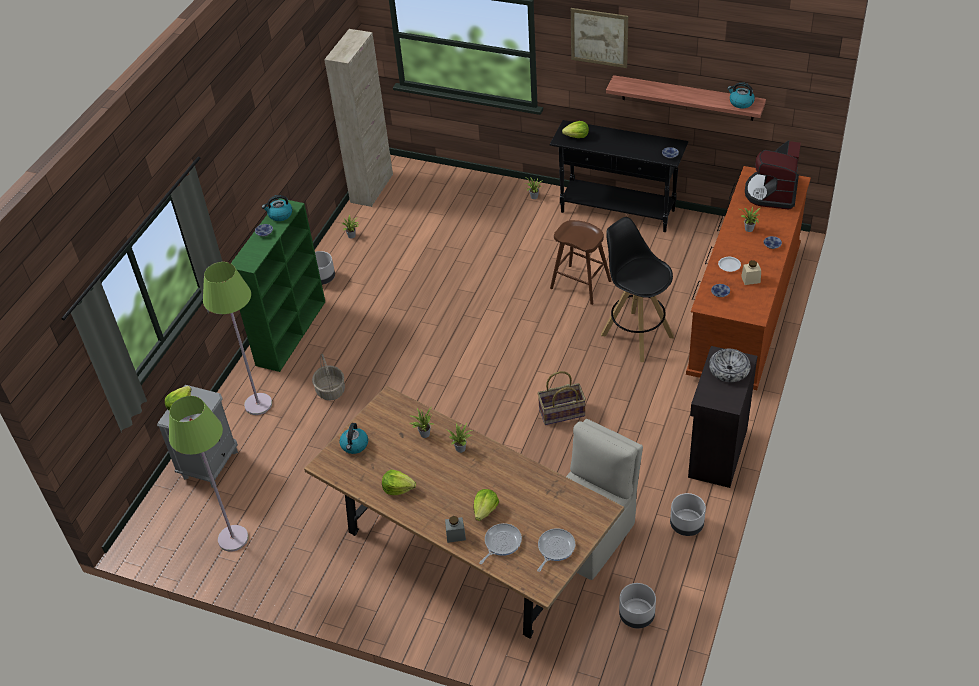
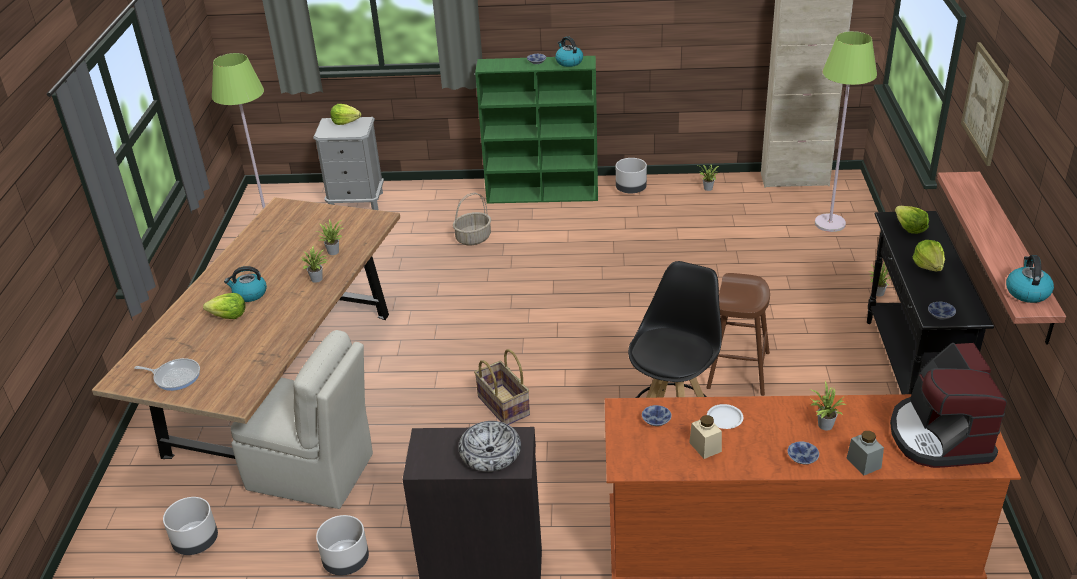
camera: 70 degrees right, 10 degrees down
green floor lamp [203,262,272,415] -> green floor lamp moved to [815,31,877,232]
kettle [339,423,368,454] -> kettle moved to [224,266,267,302]
lettuce [382,470,416,495] -> lettuce moved to [913,240,945,271]
grey jar [445,516,466,543] -> grey jar moved to [847,431,884,475]
frying pan [479,523,522,564] -> none
coffee machine [745,140,801,210] -> coffee machine turned 90 degrees counterclockwise [890,343,1007,468]

